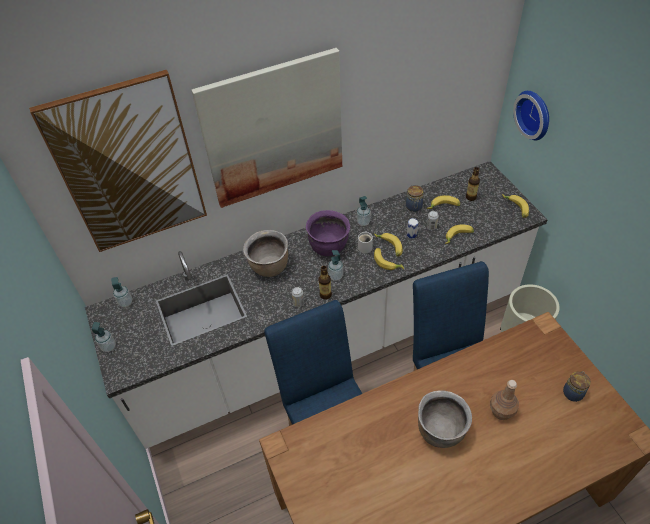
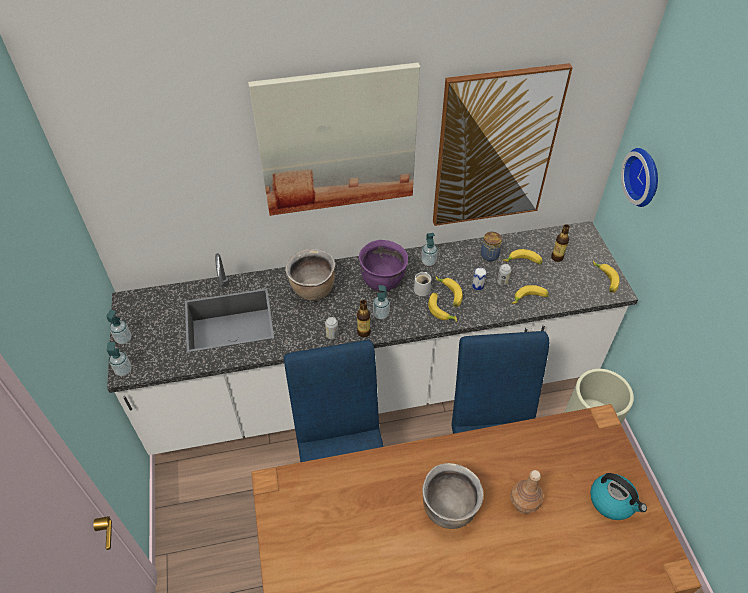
camera: 10 degrees right, 0 degrees up
picture [29,70,207,252] -> picture moved to [433,63,573,226]
soap dispenser [111,277,132,307] -> soap dispenser moved to [107,342,132,376]
jar [563,371,591,402] -> kettle [590,473,647,520]

